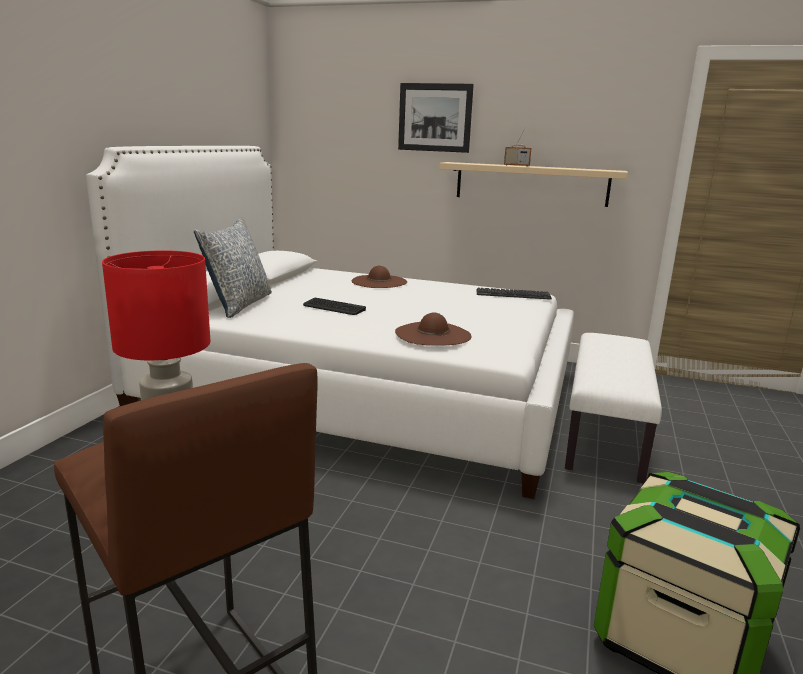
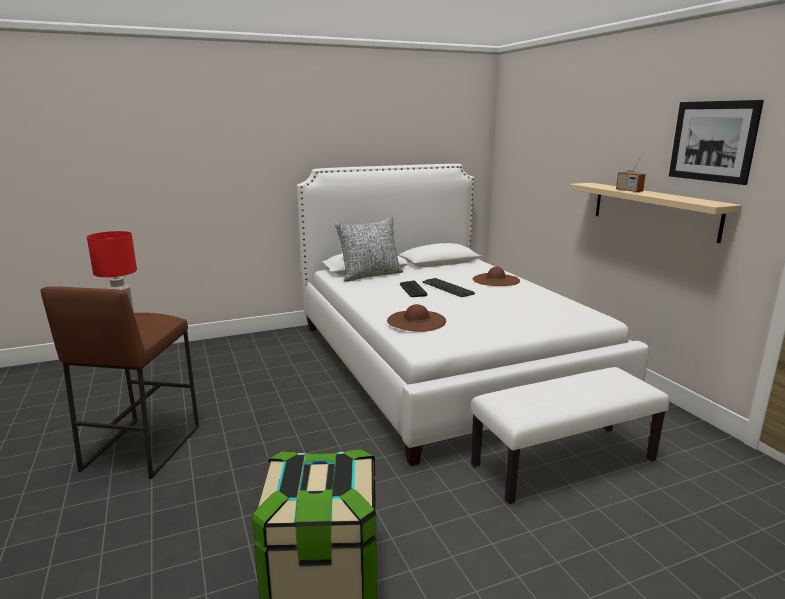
camera: 50 degrees right, 0 degrees up
picture [398,83,474,153] -> picture moved to [669,100,764,185]
keyboard [477,288,552,300] -> keyboard moved to [423,278,475,297]

